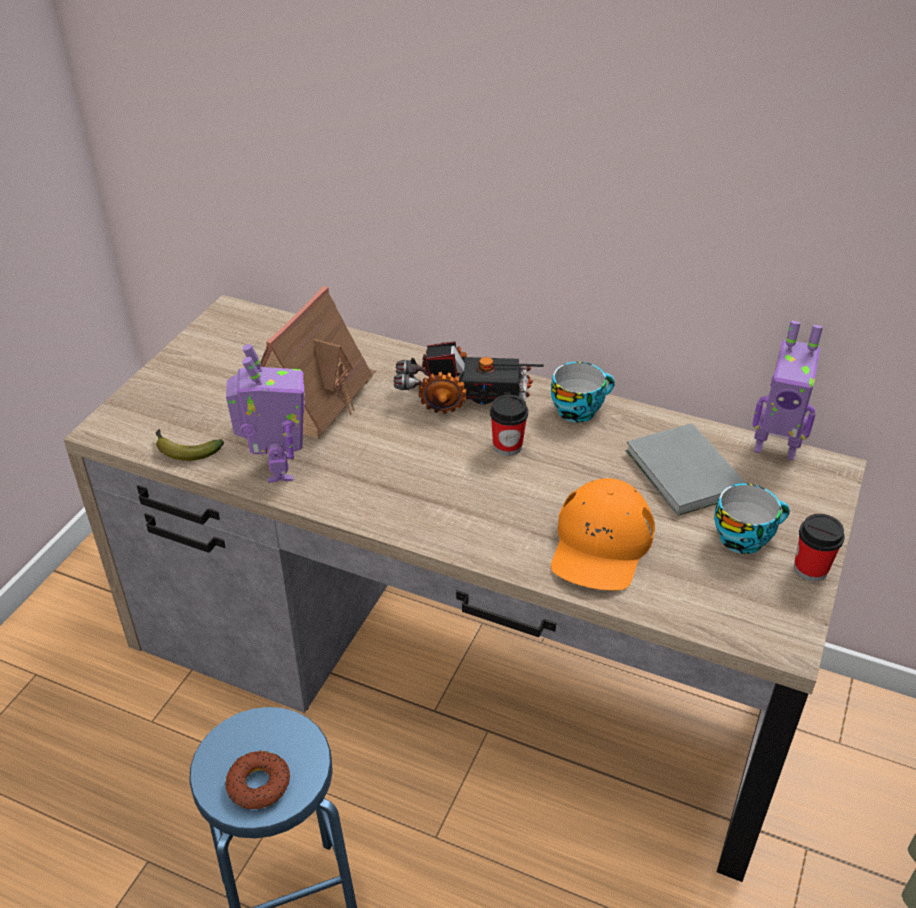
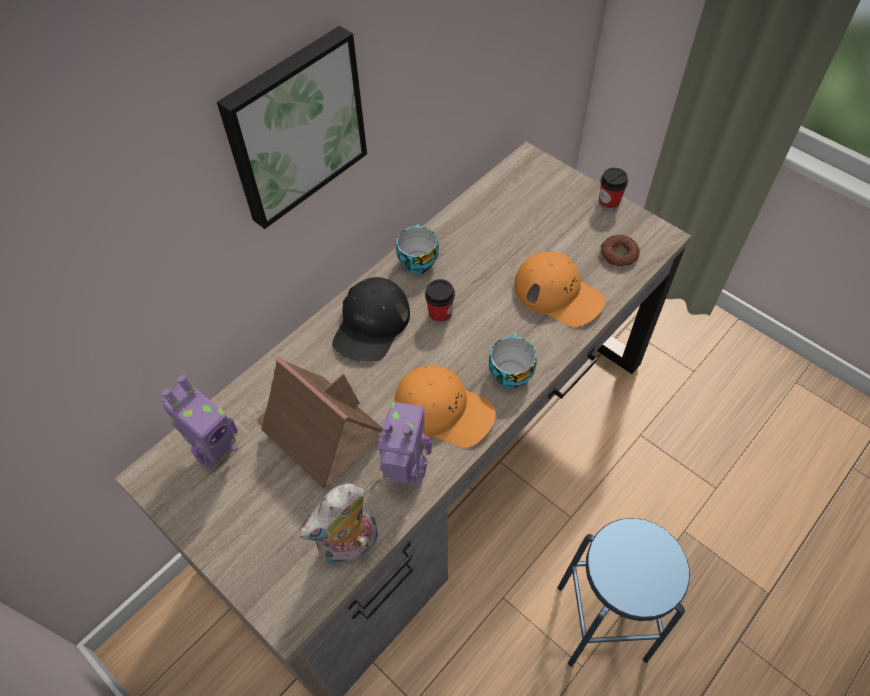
camera: 70 degrees left, 15 degrees up
banana [156,429,224,461] -> plush toy [300,483,378,566]
donut [225,750,290,809] -> donut moved to [601,235,640,266]
toy truck [394,341,544,414] -> black cap [332,277,410,362]
grey book [626,423,747,516] -> none
cup [714,483,790,554] -> cup moved to [489,333,536,388]
toy robot [752,321,823,460] -> toy robot moved to [161,375,238,472]
none -> picture [217,26,367,229]
none -> orange cap [394,365,495,448]

